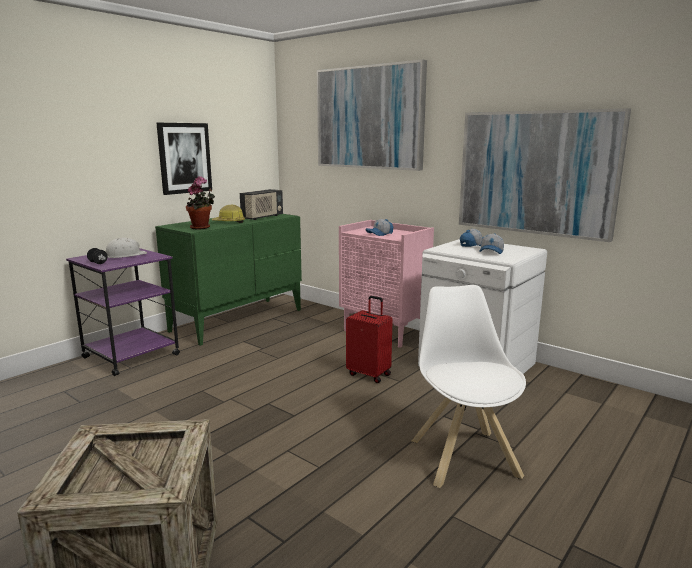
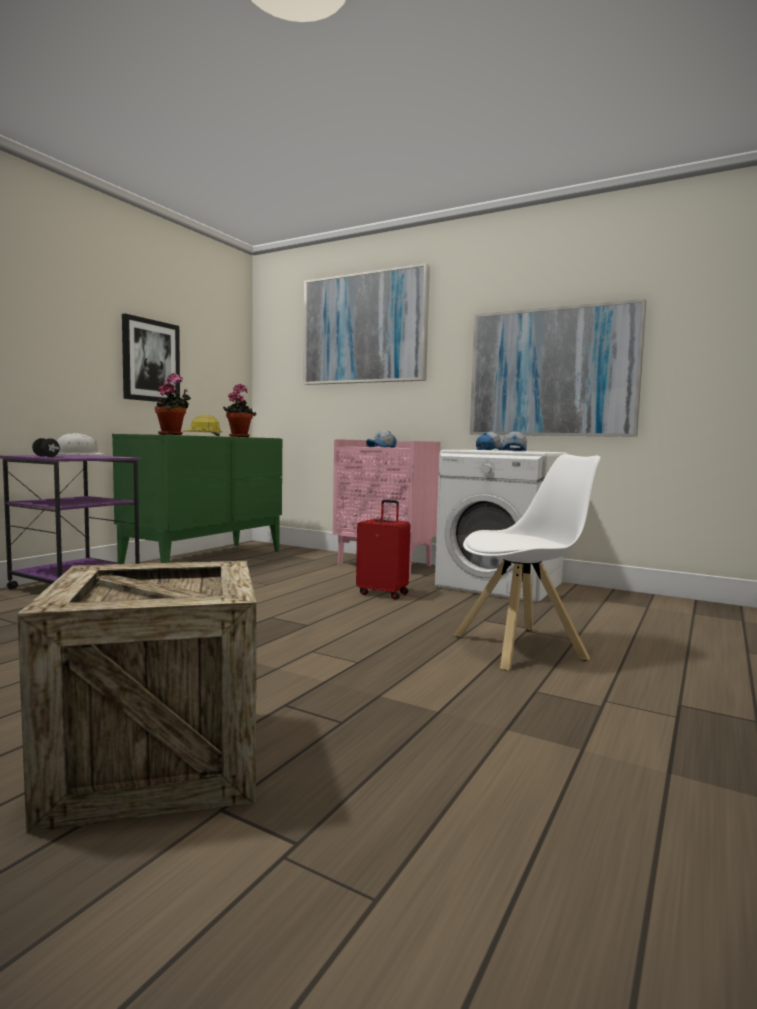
camera: 10 degrees left, 10 degrees down
radio [240,189,283,220] -> potted plant [223,384,256,437]
white chair [412,285,526,488] -> white chair turned 90 degrees clockwise [453,454,601,671]

